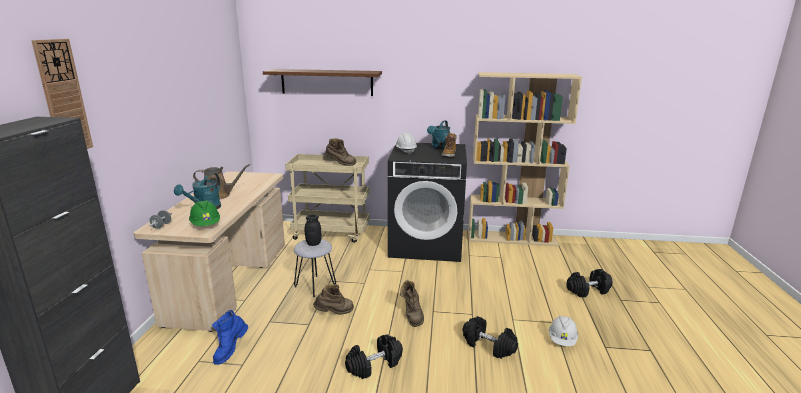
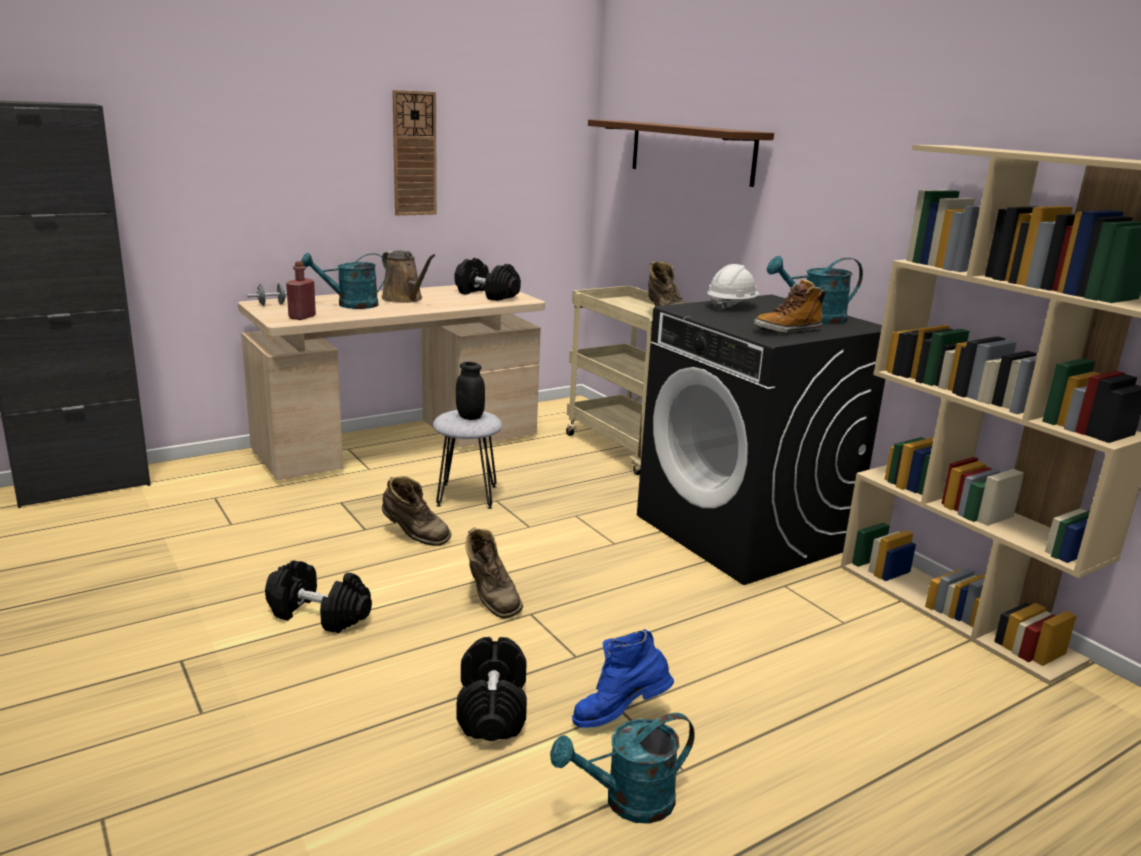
camera: 50 degrees right, 0 degrees up
wall clock [31,39,93,149] -> wall clock moved to [392,90,437,216]
green hard hat [189,200,220,226] -> red bottle [286,261,316,320]
blue boot [212,310,248,365] -> blue boot moved to [572,629,674,728]
brown boot [400,280,424,327] -> brown boot turned 75 degrees counterclockwise [465,527,523,619]
white hard hat [549,316,578,346] -> turquoise watering can [550,713,695,824]
black dumbbell [566,269,613,297] -> black dumbbell moved to [455,258,521,301]

